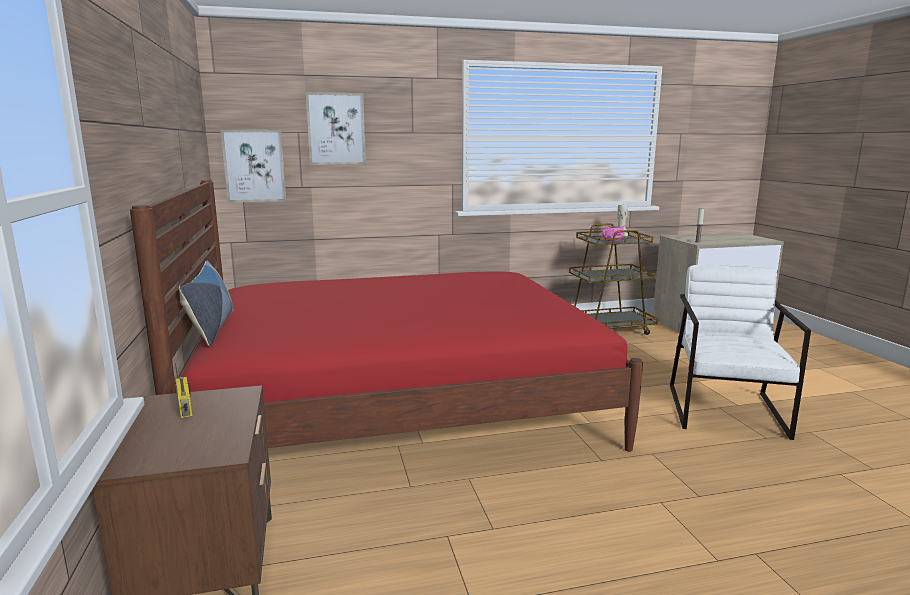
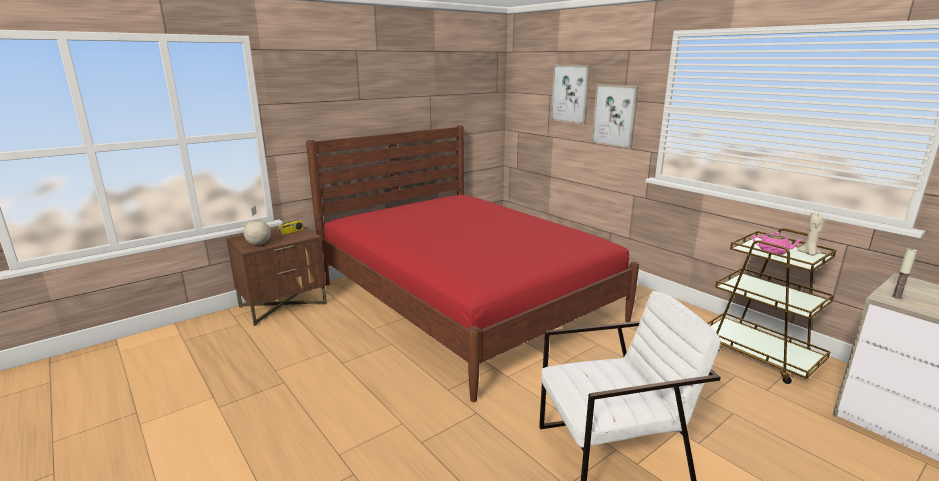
camera: 65 degrees right, 5 degrees up
pillow [179,261,233,346] -> none
picture [221,130,286,202] -> picture moved to [592,84,639,149]
none -> globe [244,205,271,245]

